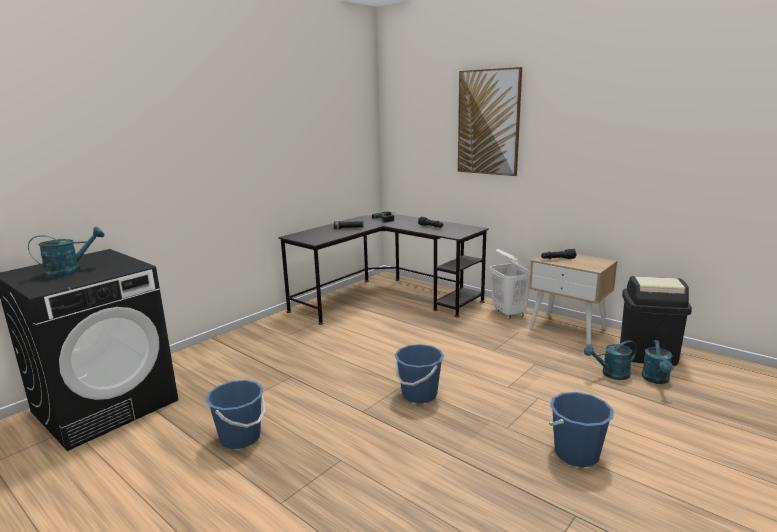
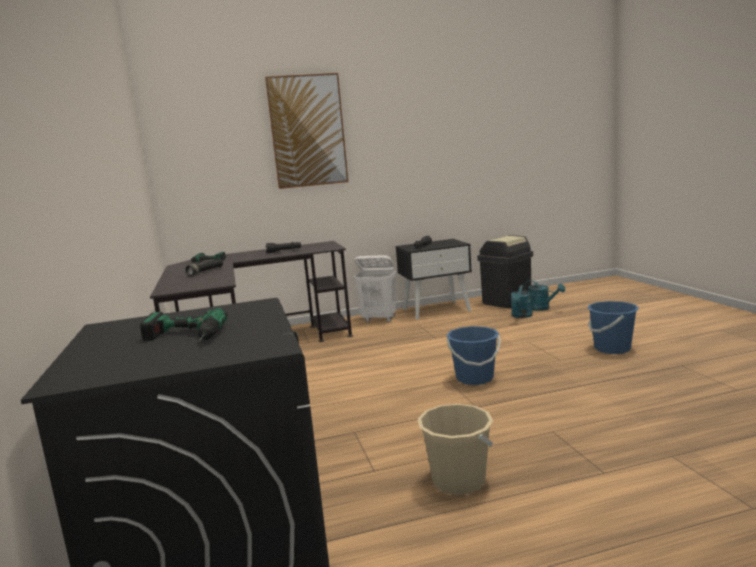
camera: 55 degrees left, 5 degrees down
turquoise watering can [28,227,105,278] -> power drill [140,307,227,342]
blue bucket [205,380,265,449] -> beige bucket [418,404,493,495]
beige nightstand [529,250,617,344] -> black nightstand [396,239,472,320]

